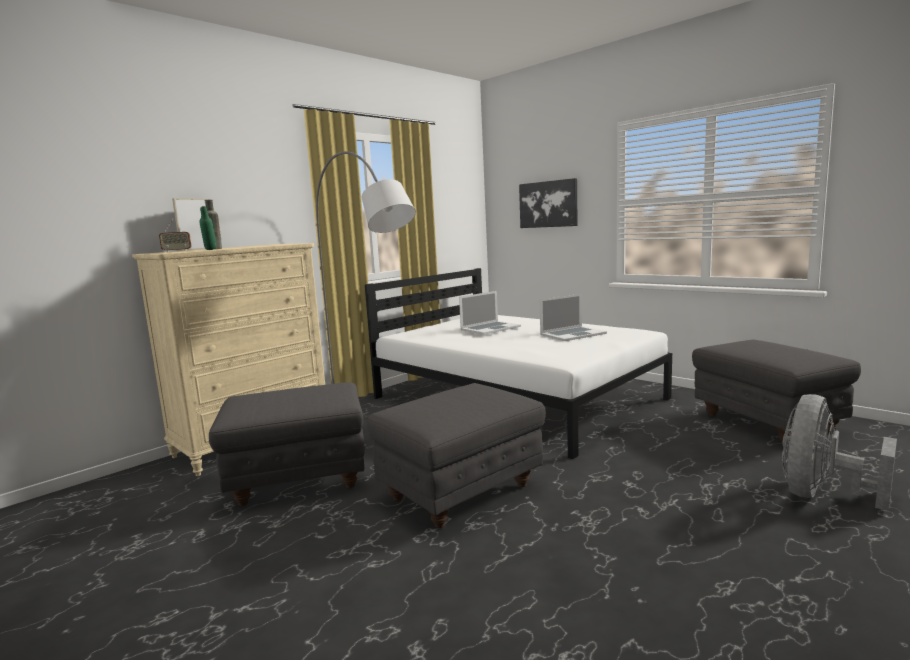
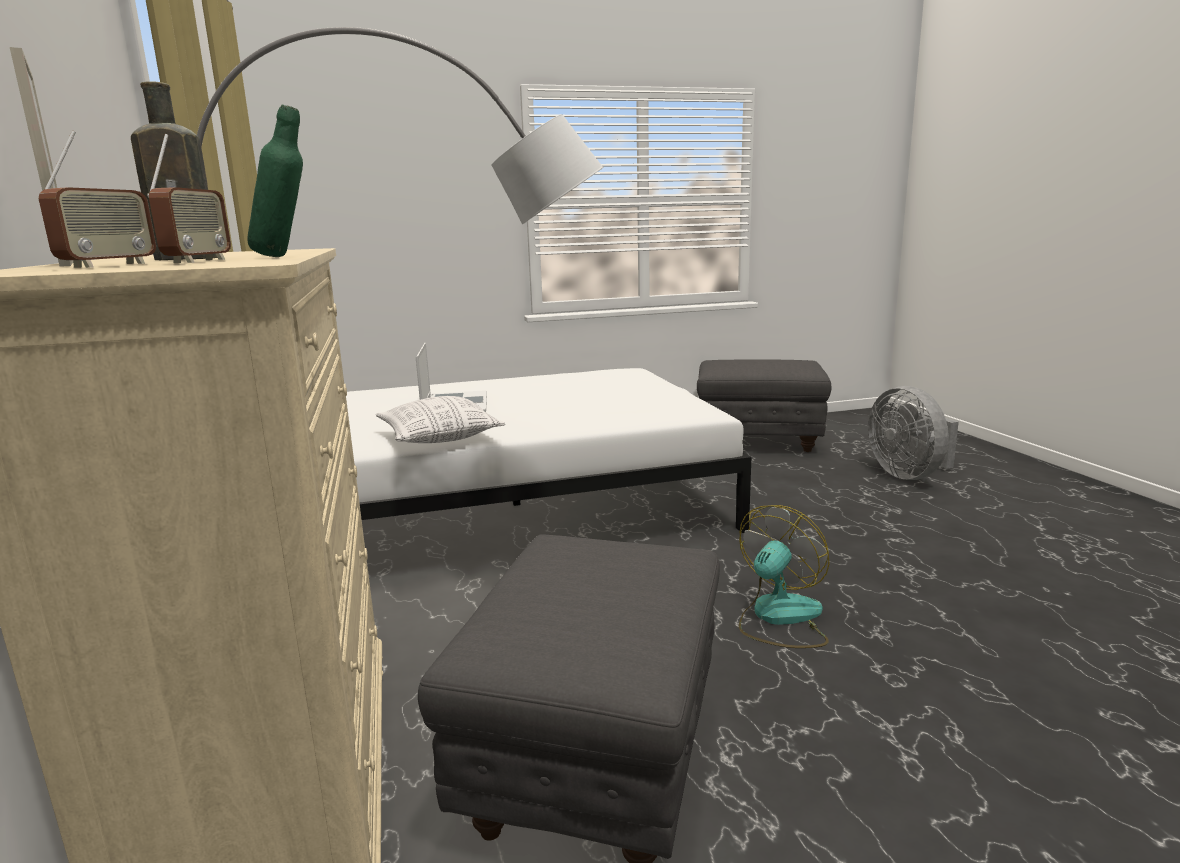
camera: 60 degrees left, 5 degrees up
grey ottoman [367,383,546,528] -> fan [739,505,829,648]
picture [519,178,578,228] -> none
laptop [540,294,607,341] -> none
none -> radio [147,134,231,263]
none -> pillow [376,396,505,443]

